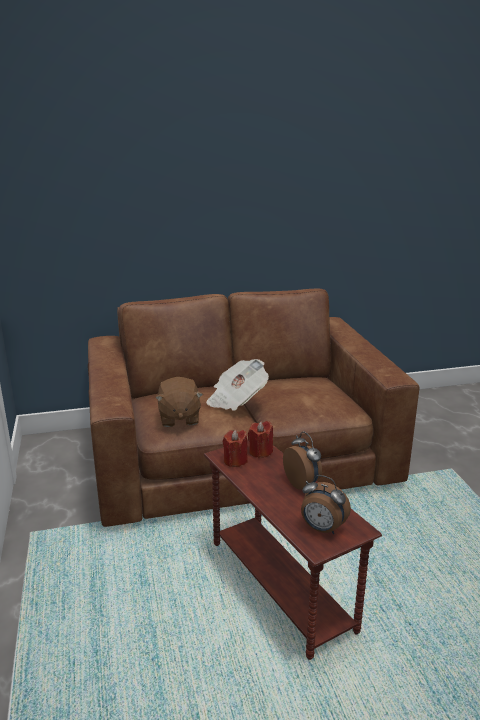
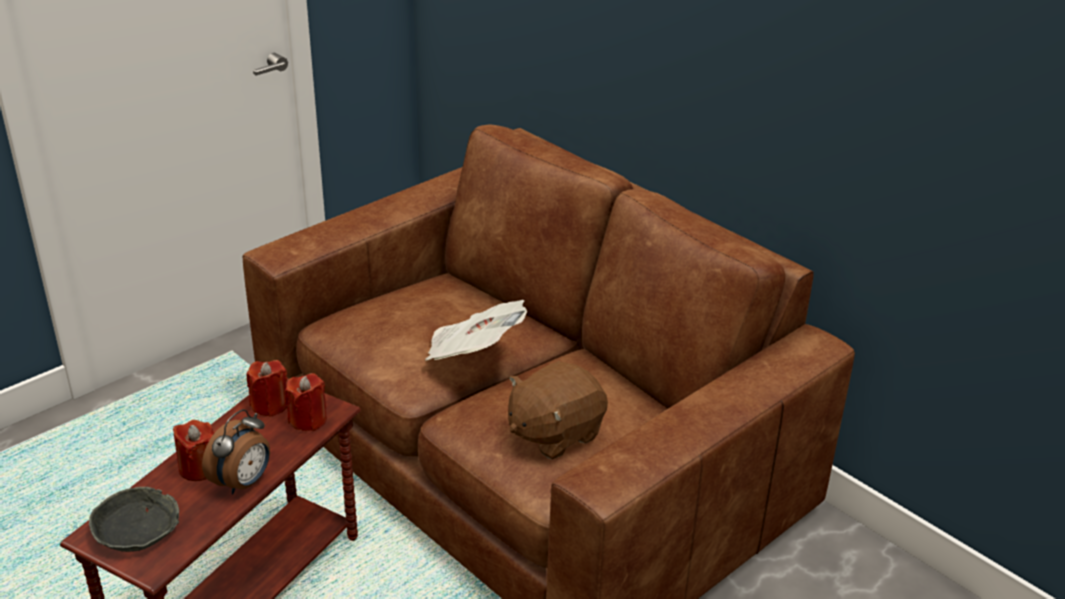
camera: 60 degrees right, 10 degrees up
brown plush toy [155,377,203,427] -> brown plush toy moved to [508,361,608,460]
alarm clock [301,475,351,534] -> grey bowl [89,487,179,552]
none -> red candle [173,420,214,481]

